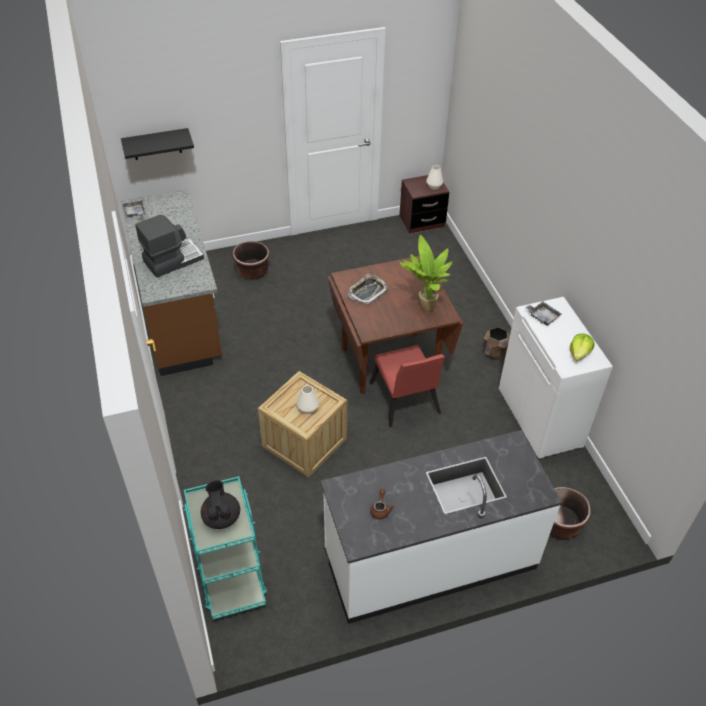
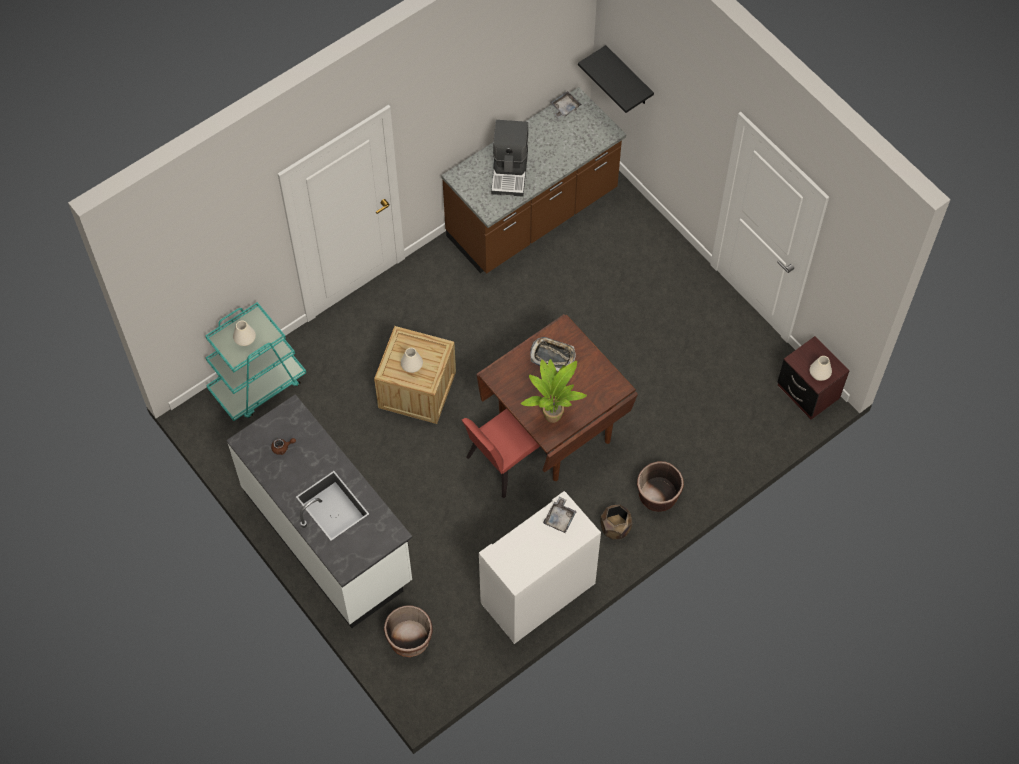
camera: 70 degrees right, 15 degrees up
coffee machine [135,214,204,278] -> coffee machine turned 60 degrees clockwise [491,120,529,197]
black teapot [201,480,240,529] -> white vase [233,321,256,346]
brown planter [232,241,270,279] -> brown planter moved to [637,461,684,512]
lettuce [570,334,594,361] -> none

